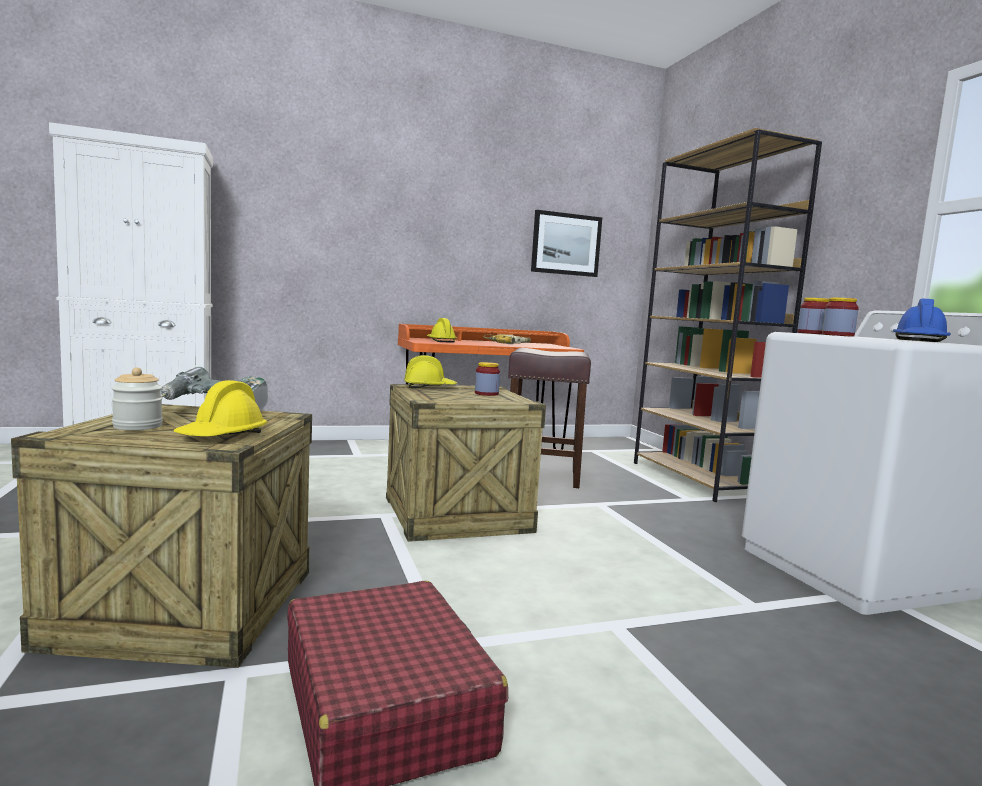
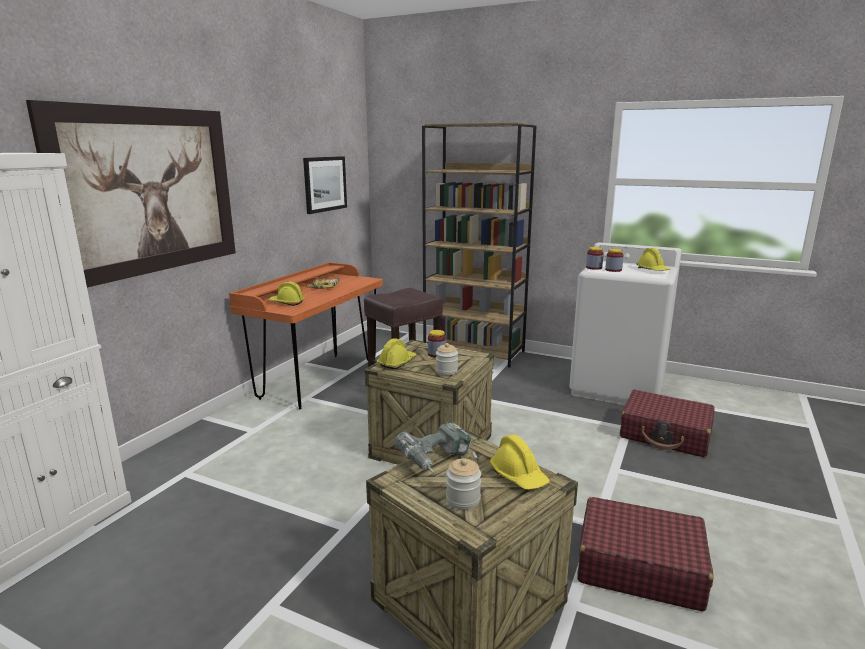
camera: 45 degrees left, 10 degrees up
blue hard hat [893,299,951,342] -> yellow hard hat [636,248,671,271]
none -> picture [26,100,236,287]
none -> jar [436,343,458,375]
none -> red suitcase [620,390,715,457]

